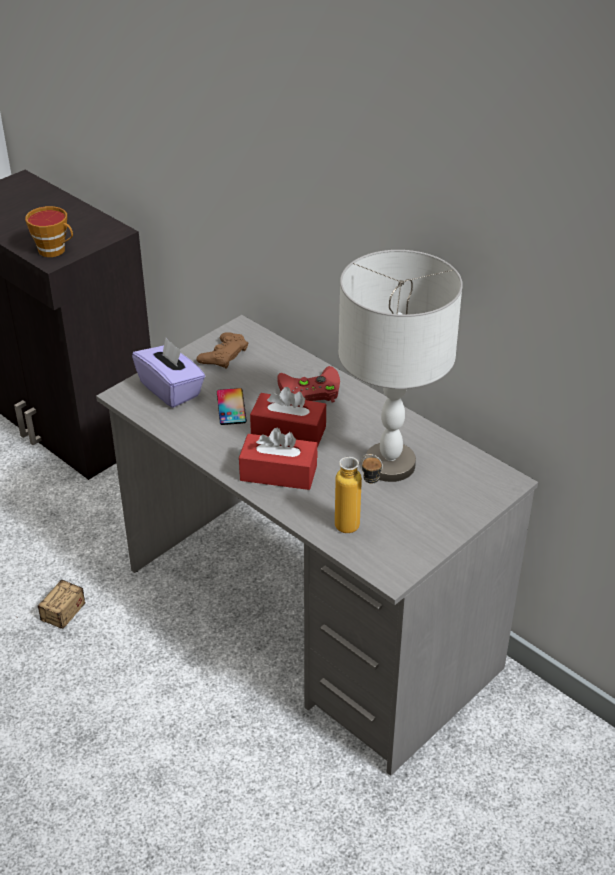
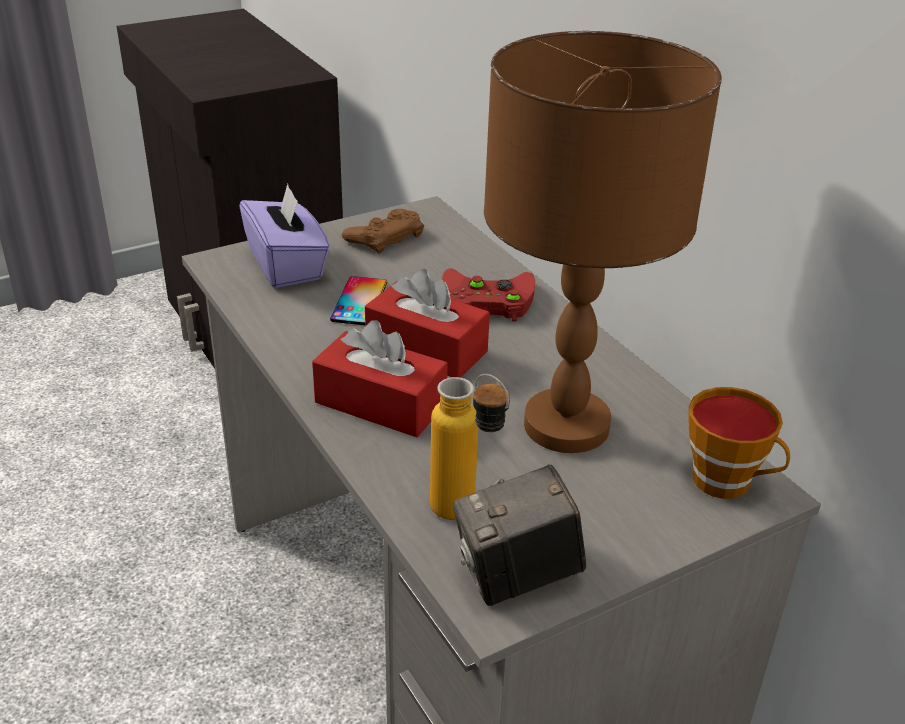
camera: 15 degrees right, 5 degrees down
storage box [16,579,85,629] -> none
cup [25,206,73,257] -> cup moved to [689,387,790,499]
grey table lamp [338,250,463,482] -> brown table lamp [484,31,722,453]
none -> camera [453,465,586,606]

